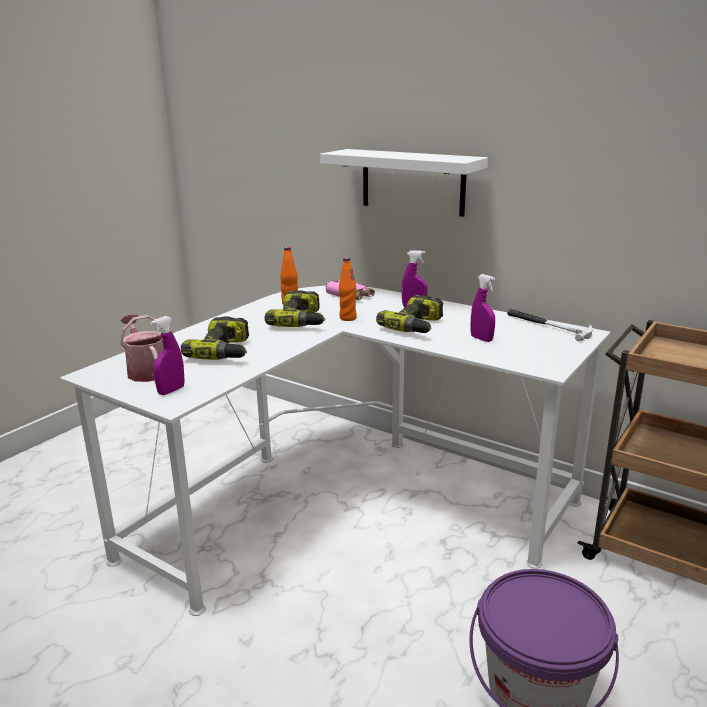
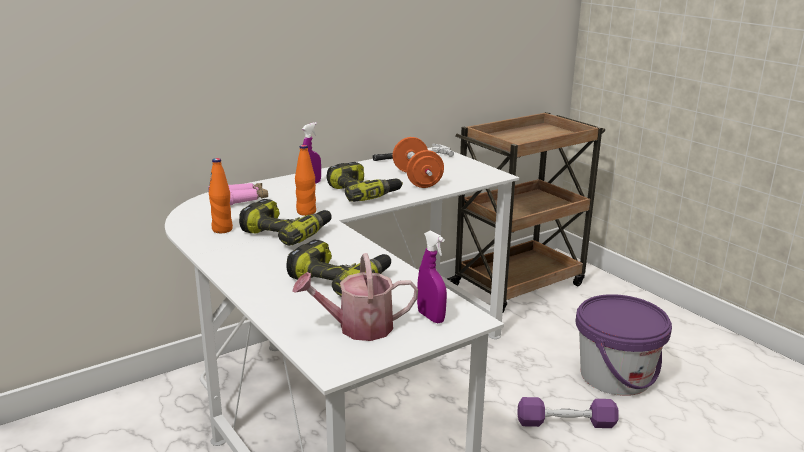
camera: 70 degrees left, 0 degrees up
white shelf [320,149,488,217] -> none
purple spray bottle [471,274,495,342] -> orange dumbbell [393,137,444,188]
none -> purple dumbbell [518,397,618,428]

